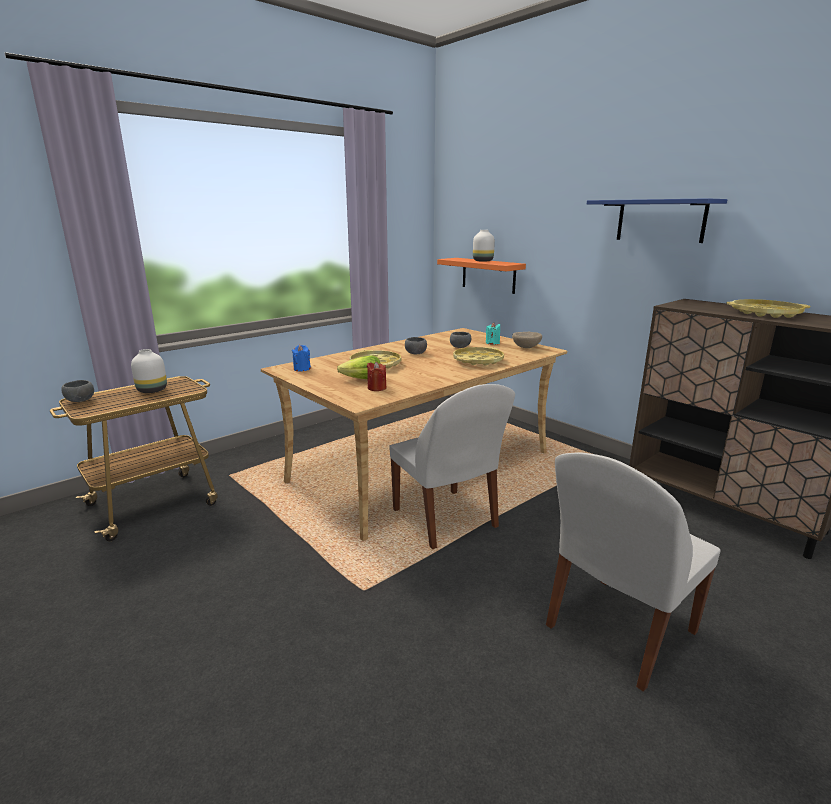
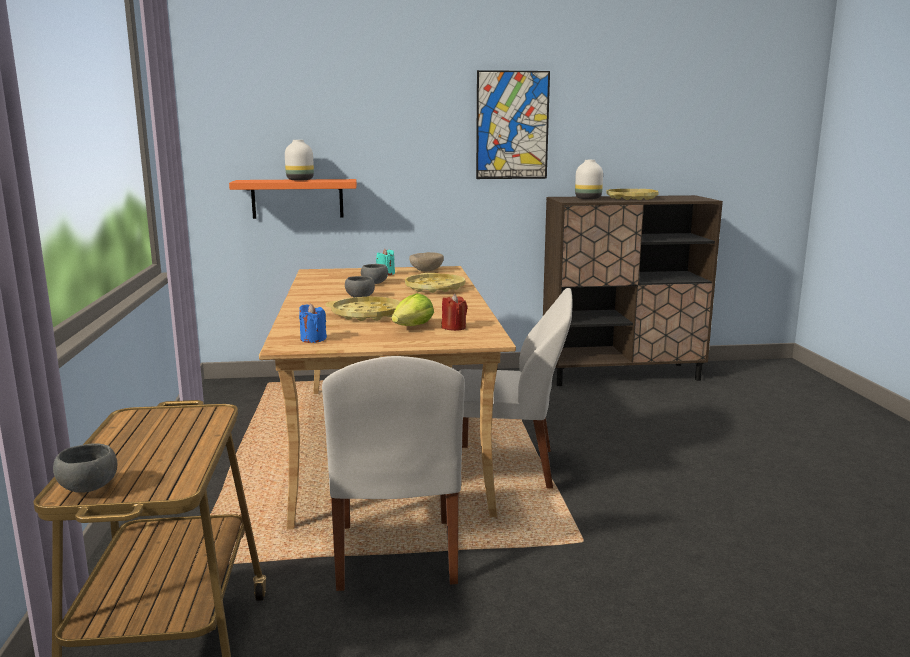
camera: 55 degrees left, 5 degrees down
white vase [131,349,167,393] -> white vase moved to [575,160,603,199]
white chair [546,453,721,692] -> white chair moved to [322,356,465,591]
blue shelf [587,198,727,243] -> picture [476,70,550,179]

